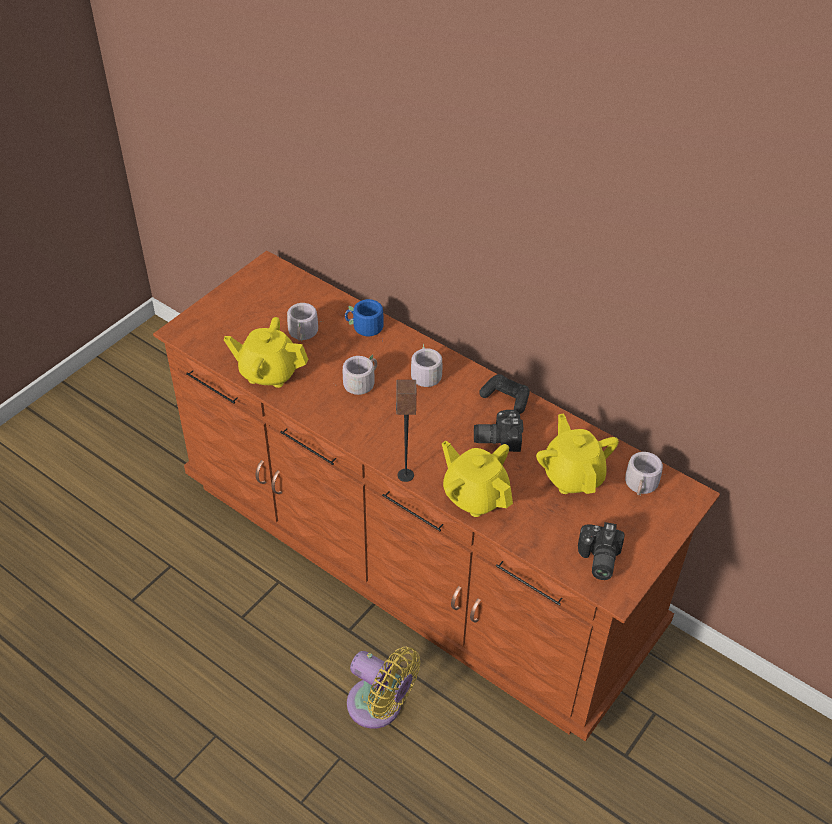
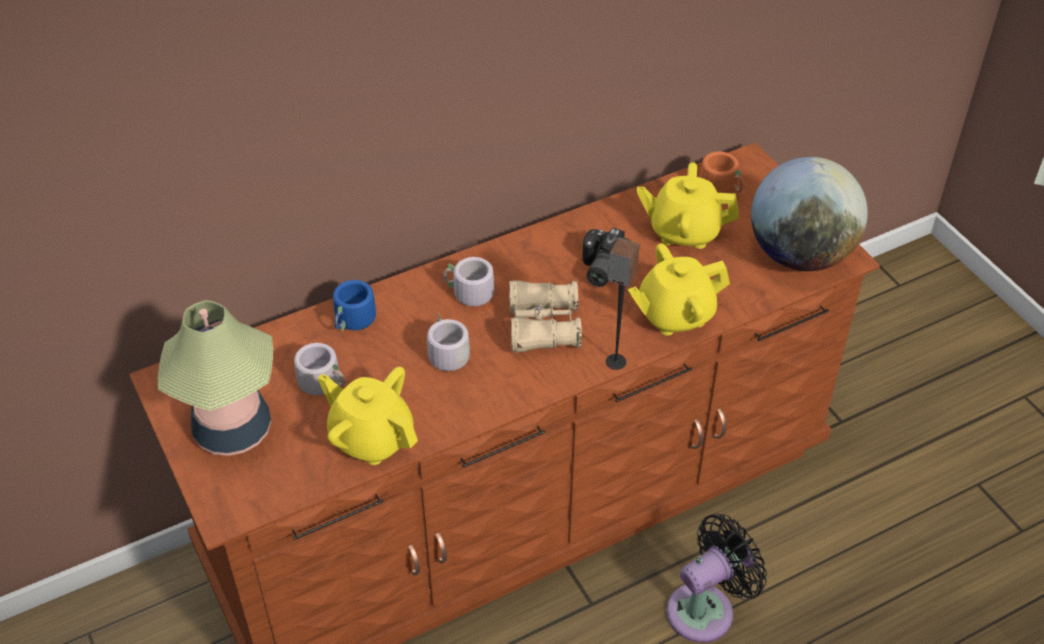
camera: 65 degrees left, 0 degrees up
yellow teapot [224,317,308,388] -> yellow teapot turned 90 degrees clockwise [318,367,418,465]
yellow fan [347,647,420,729] -> black fan [667,514,767,643]
black game controller [479,374,530,414] -> none
camera [578,522,625,580] -> globe [751,157,868,271]
grey mug [625,452,666,495] -> orange mug [700,151,743,193]
none -> table lamp [158,300,273,456]
none -> beige binoculars [509,280,582,353]

